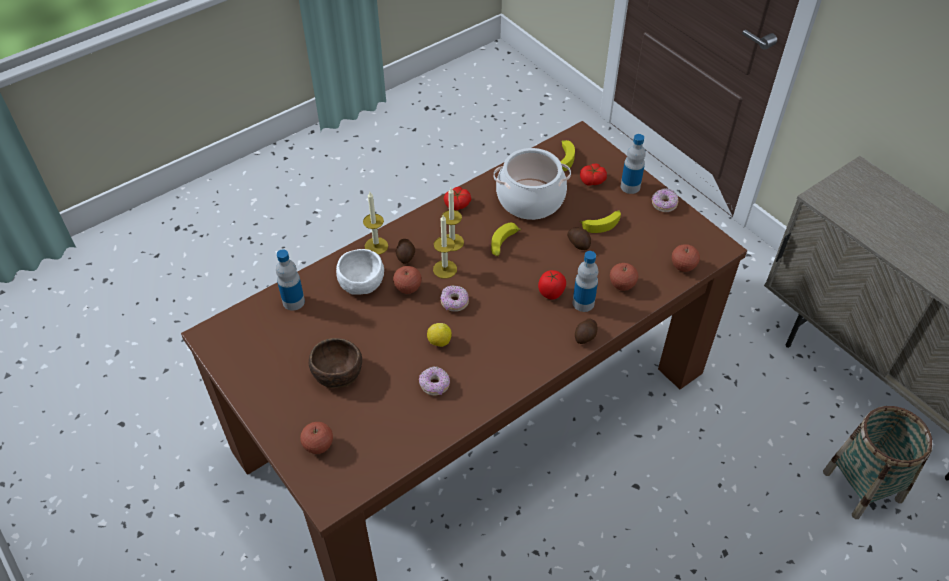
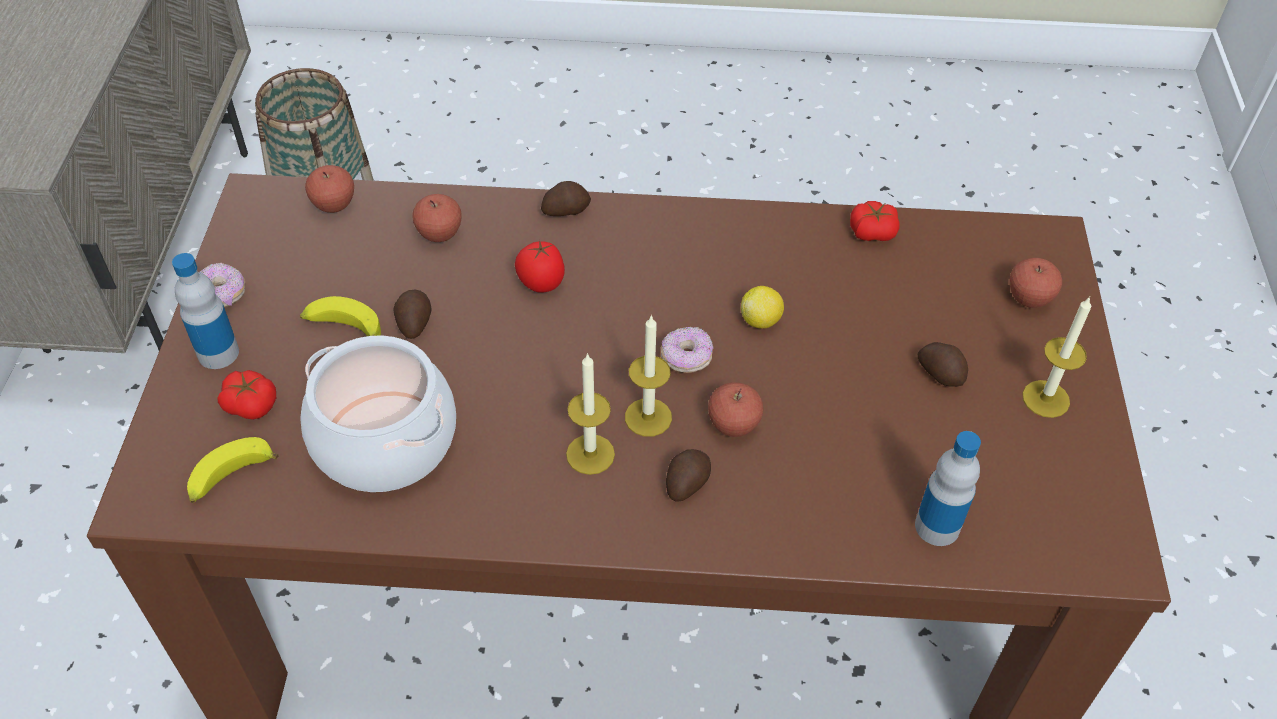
camera: 140 degrees left, 0 degrees up
brown bowl [309,338,362,388] -> potato [918,342,968,387]
white bowl [336,249,384,295] -> none
candle [363,192,388,255] -> candle moved to [1022,297,1091,418]
donut [419,367,450,396] -> none
tomato [444,187,471,210] -> tomato moved to [850,201,900,241]
banana [491,223,521,257] -> none
bottle [573,251,598,312] -> none

